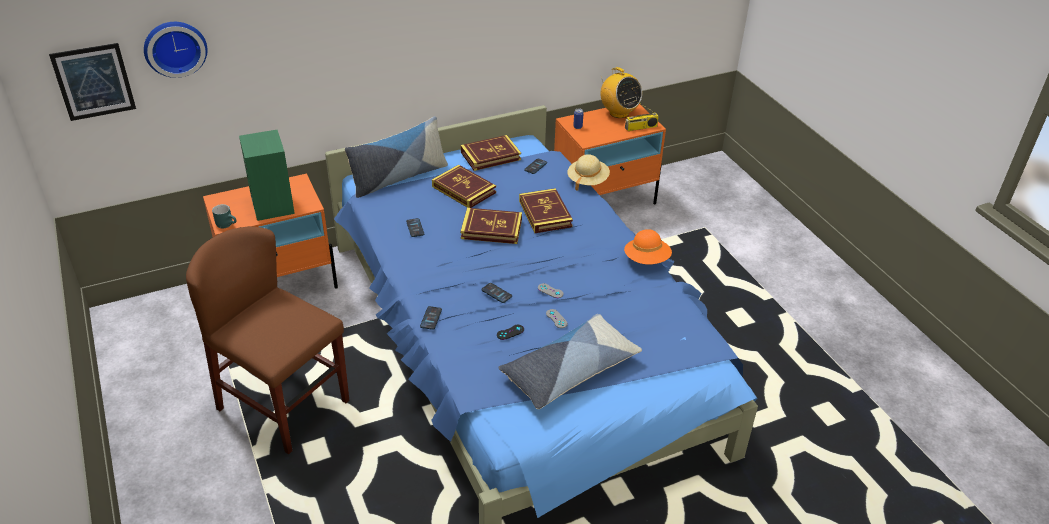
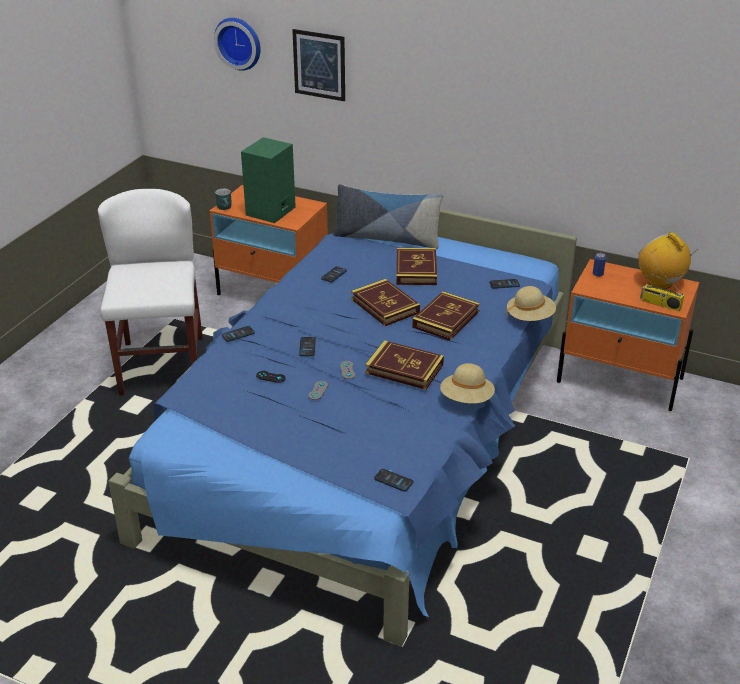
camera: 50 degrees right, 5 degrees down
picture [49,43,136,121] -> picture moved to [292,29,345,101]
brown chair [186,226,349,454] -> white chair [98,189,203,396]
book [460,135,521,171] -> book moved to [365,340,444,390]
pillow [498,314,642,409] -> none
radio [600,67,642,118] -> radio turned 135 degrees clockwise [638,232,698,289]
orange hat [624,229,672,264] -> beige hat [440,363,495,404]
none -> phone [374,469,413,492]

